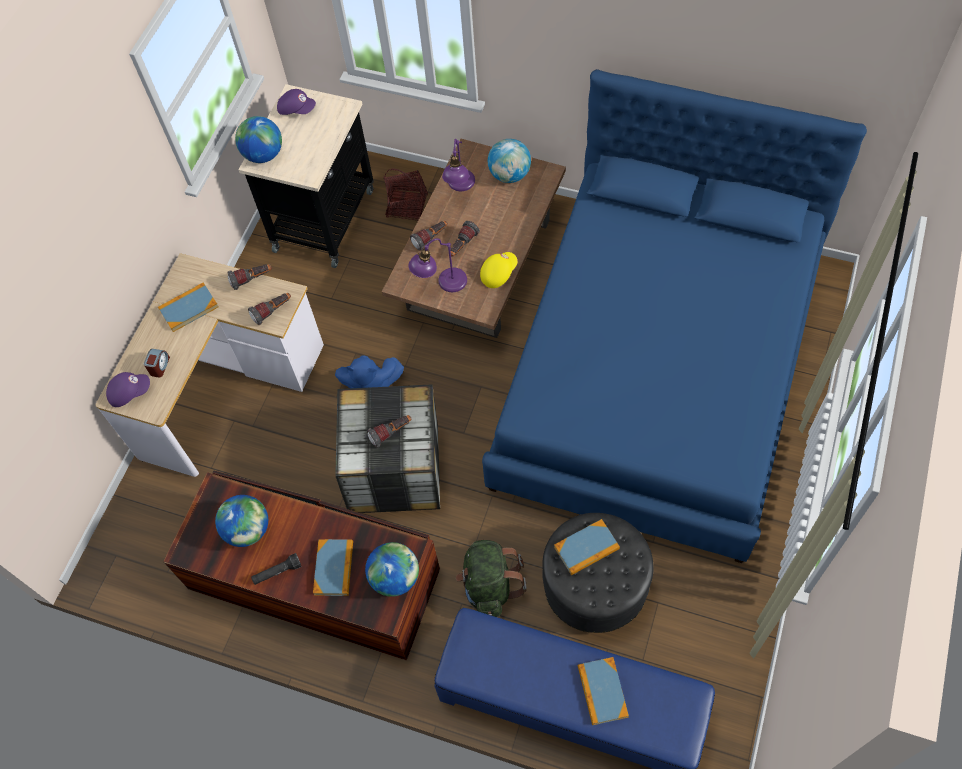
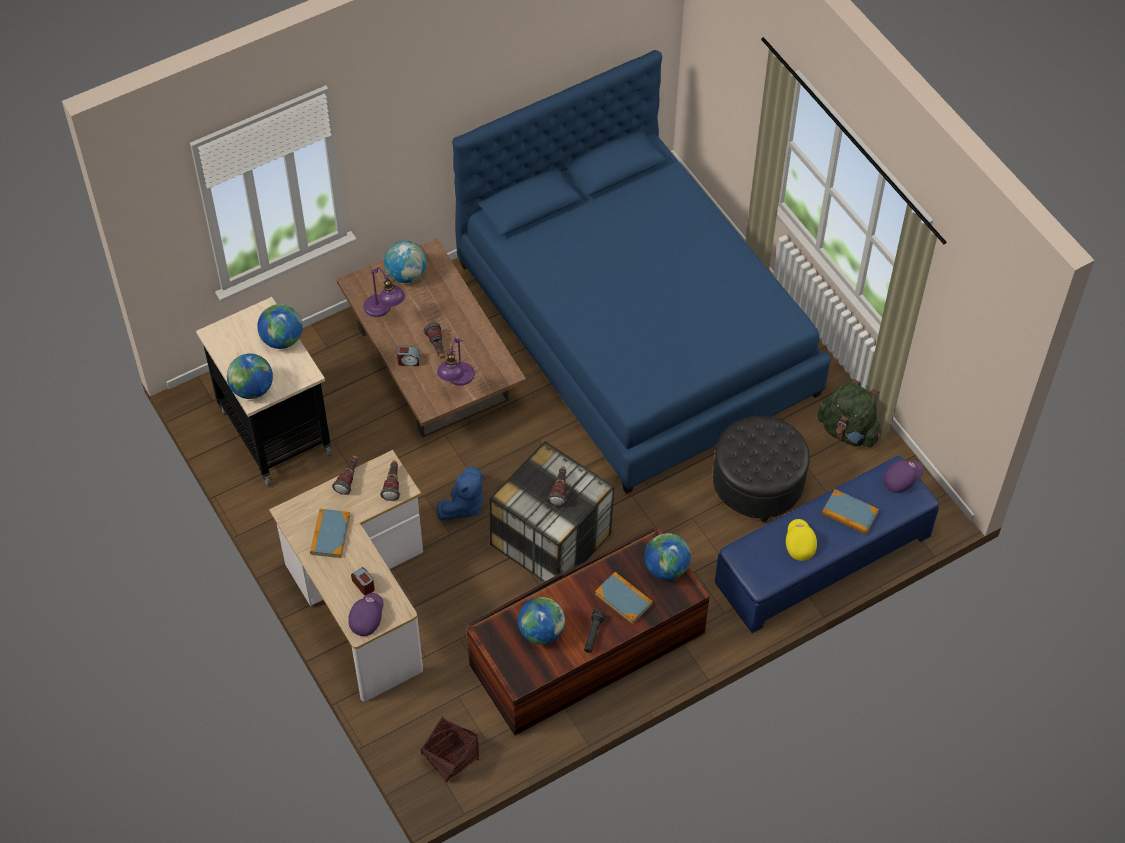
camera: 55 degrees left, 5 degrees down
purple cap [277,89,316,115] -> purple cap moved to [883,460,923,493]
basket [383,169,428,220] -> basket moved to [420,717,479,783]
flashlight [410,221,448,251] -> alarm clock [397,345,420,366]
green backpack [456,540,526,617] -> green backpack moved to [817,380,881,447]
yellow cap [480,252,517,288] -> yellow cap moved to [786,519,817,561]
book [554,519,620,575] -> none
none -> globe [257,304,303,349]

